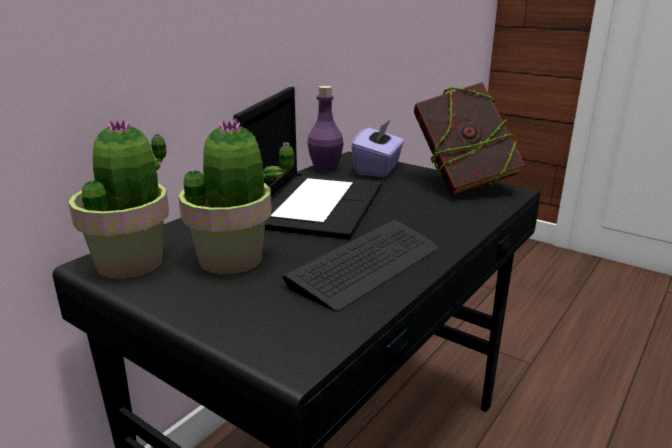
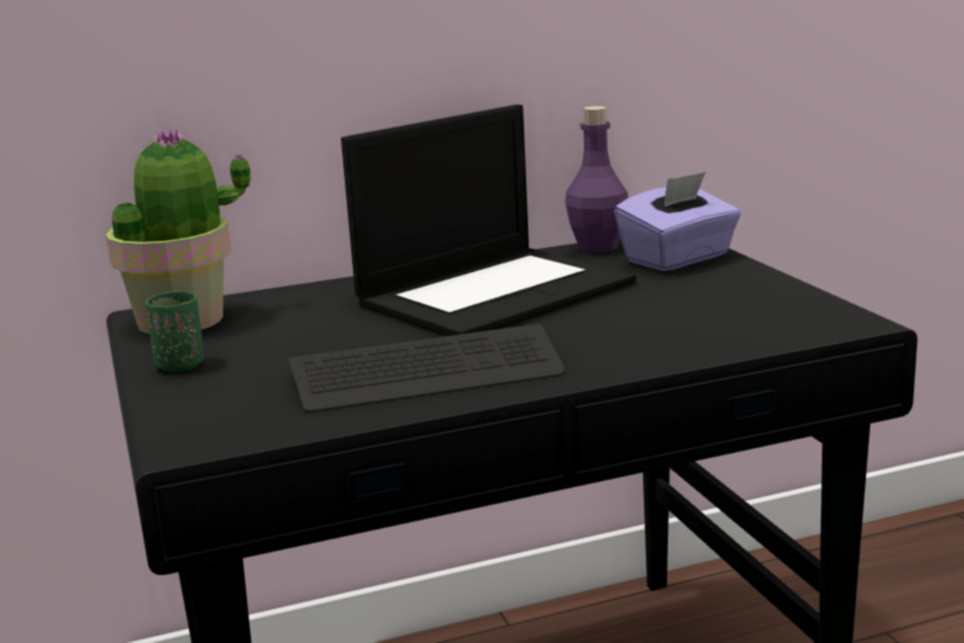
camera: 35 degrees right, 5 degrees down
potted plant [178,117,294,274] -> none
book [414,82,525,196] -> none
none -> green cup [145,291,204,372]

